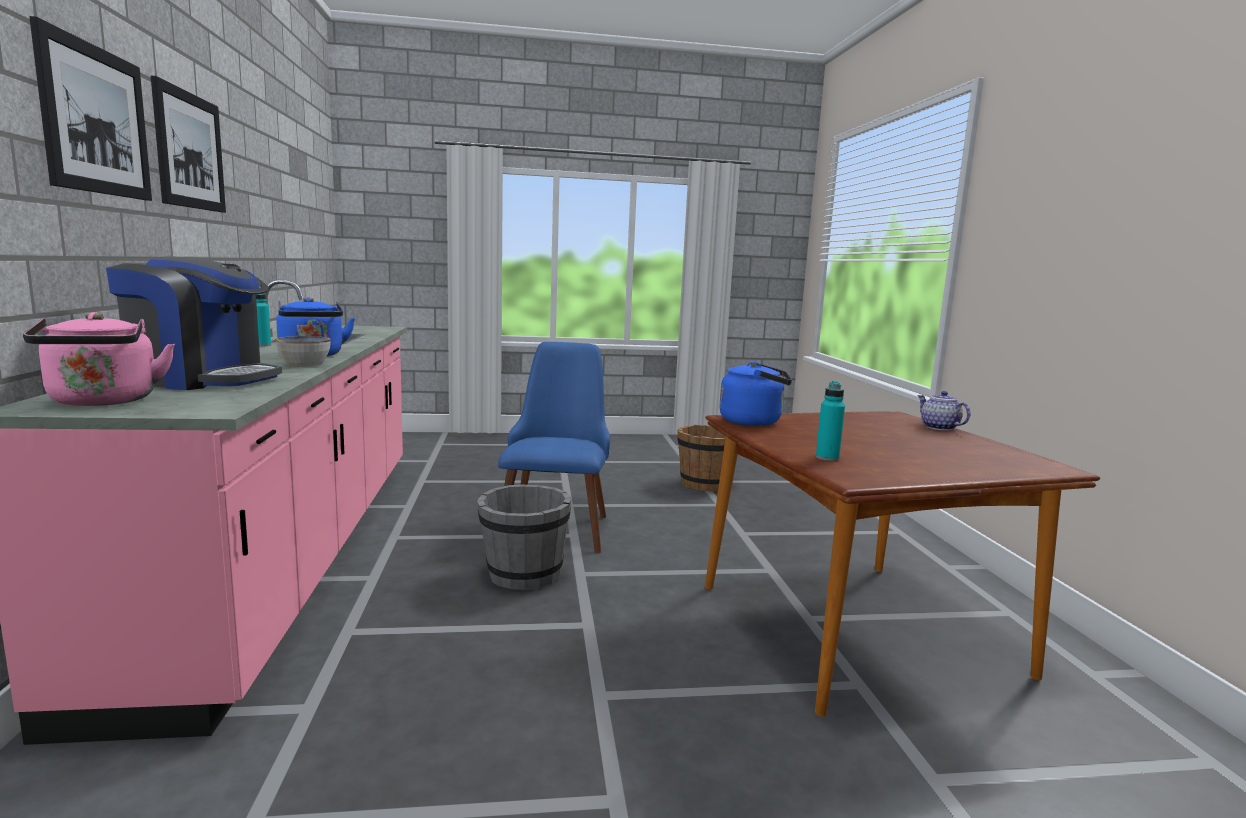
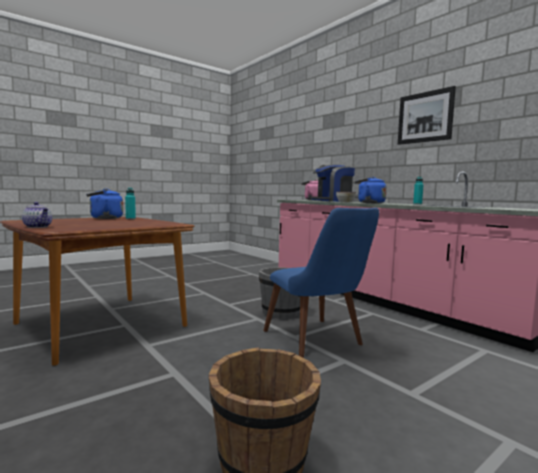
camera: 150 degrees right, 5 degrees down
picture [29,16,152,201] -> none
blue kettle [719,362,792,426] -> blue kettle moved to [86,188,123,219]

